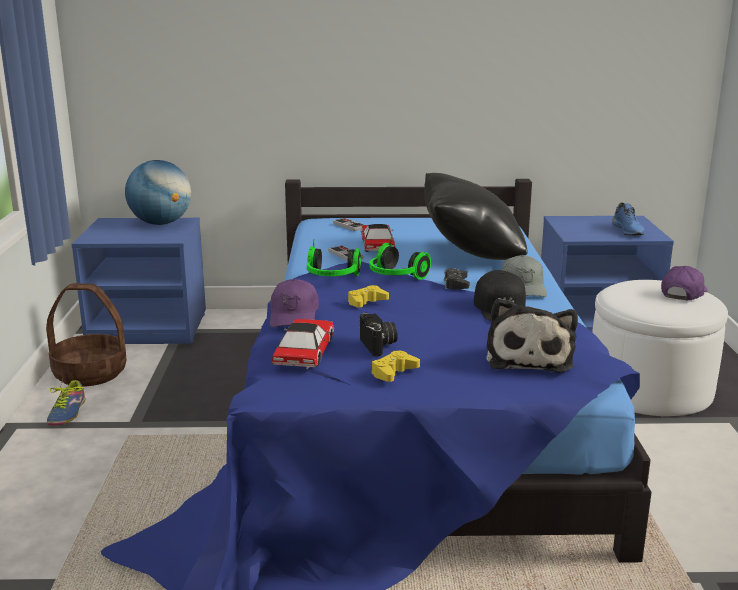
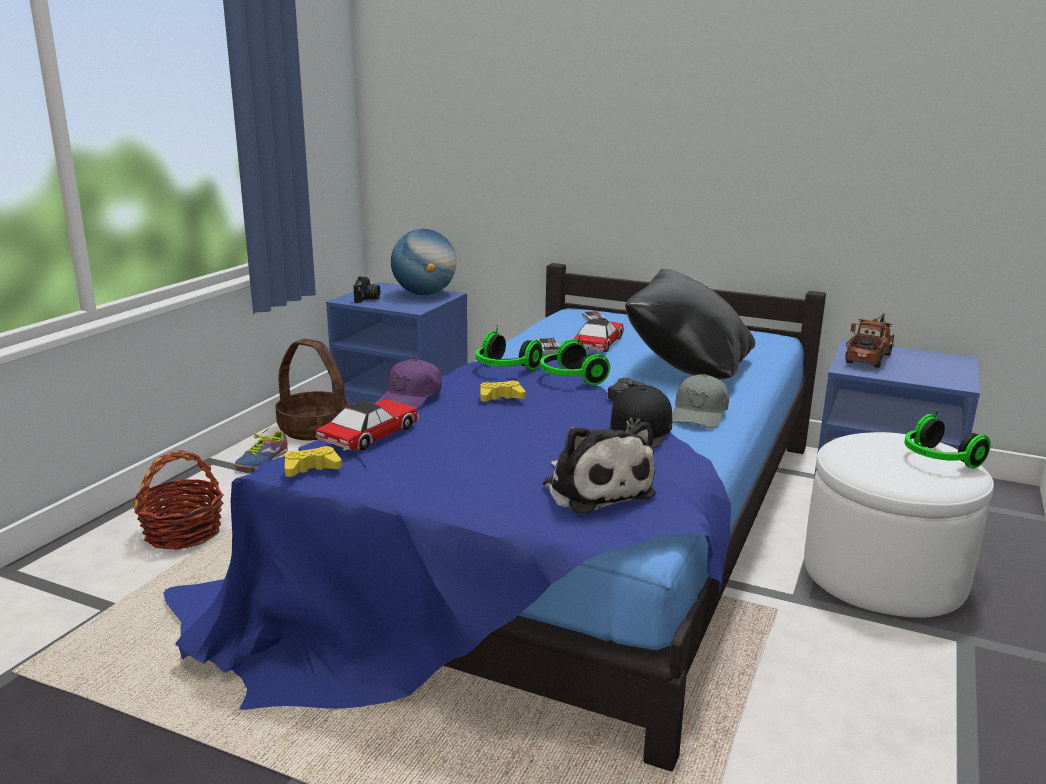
camera: 25 degrees right, 0 degrees up
camera [360,312,398,356] -> camera moved to [353,277,380,303]
yellow game controller [371,351,420,382] -> yellow game controller moved to [285,446,342,477]
plush toy [486,298,578,373] -> plush toy turned 60 degrees counterclockwise [543,422,656,514]
blue shoe [612,202,645,236] -> none
purple cap [661,266,708,300] -> headphones [904,407,991,469]
none -> basket [133,450,223,550]
none -> toy truck [845,313,894,368]

